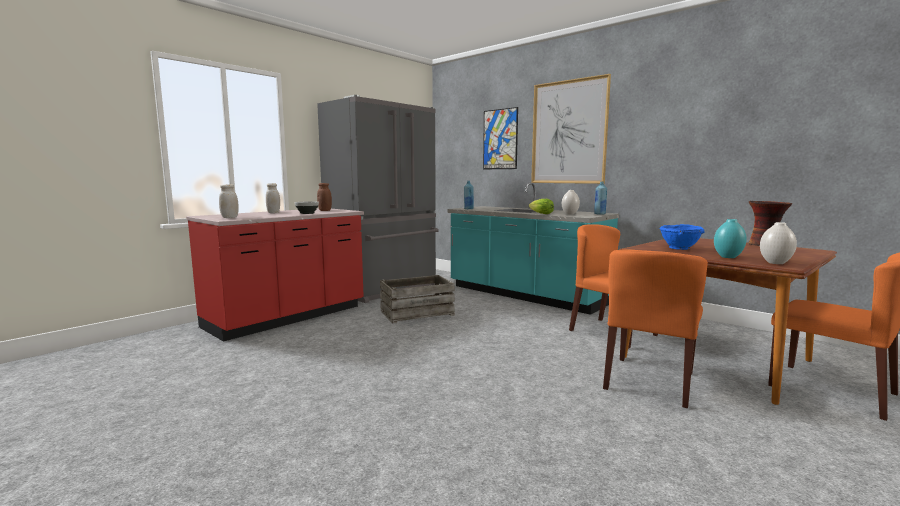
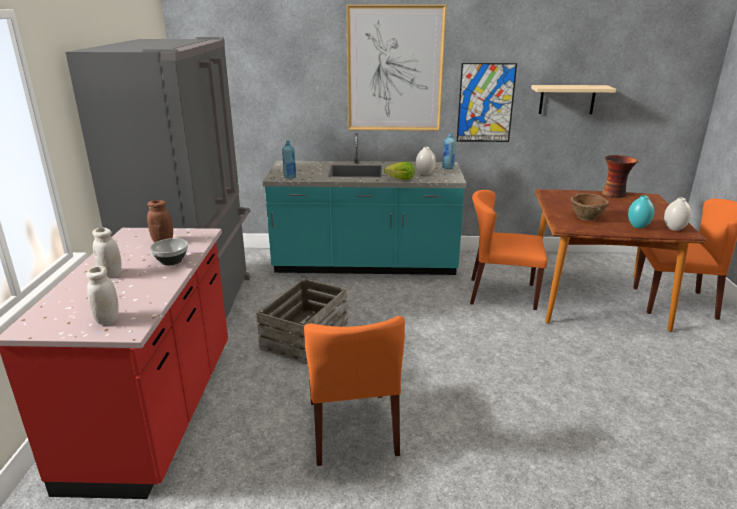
camera: 40 degrees left, 15 degrees up
picture [483,107,518,169] -> picture moved to [457,63,517,142]
orange chair [603,250,708,408] -> orange chair moved to [304,316,405,466]
blue bowl [660,224,705,250] -> brown bowl [571,193,609,221]
none -> beige shelf [531,85,616,114]

